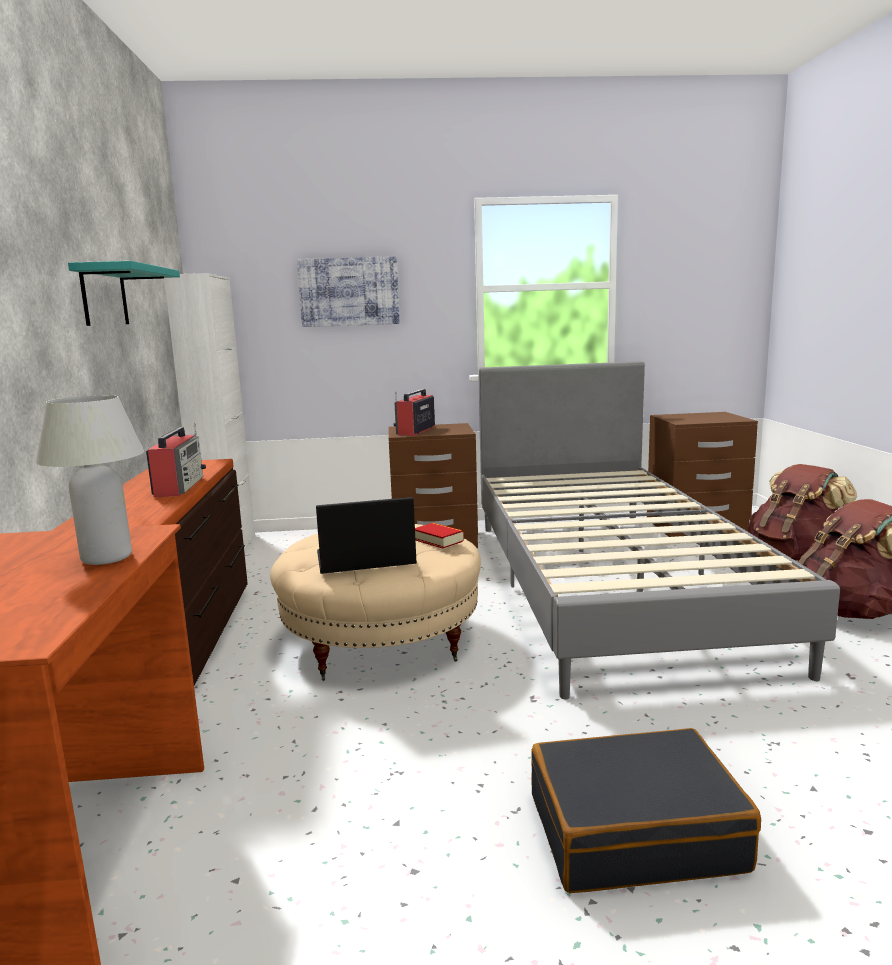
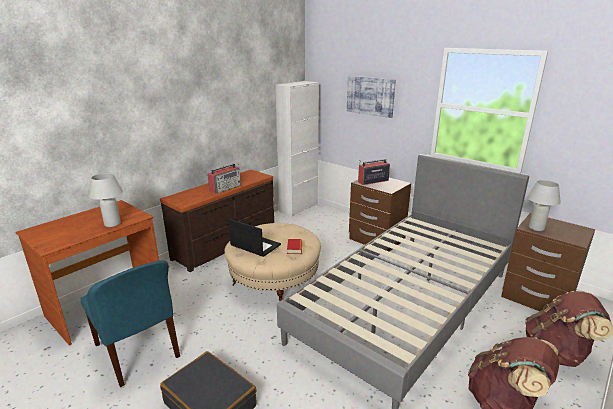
camera: 45 degrees right, 10 degrees up
turquoise shelf [68,261,180,326] -> none
none -> blue chair [81,260,180,387]
none -> white table lamp [527,180,561,231]

